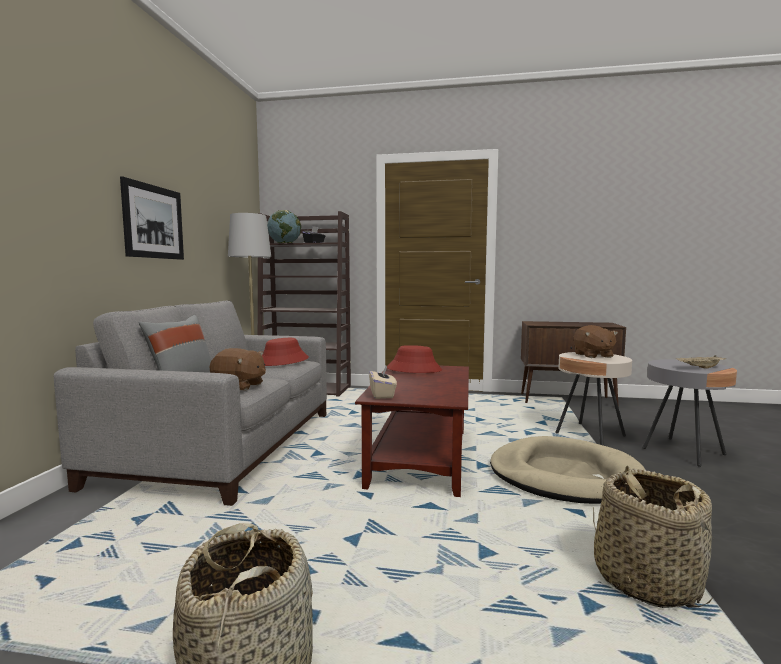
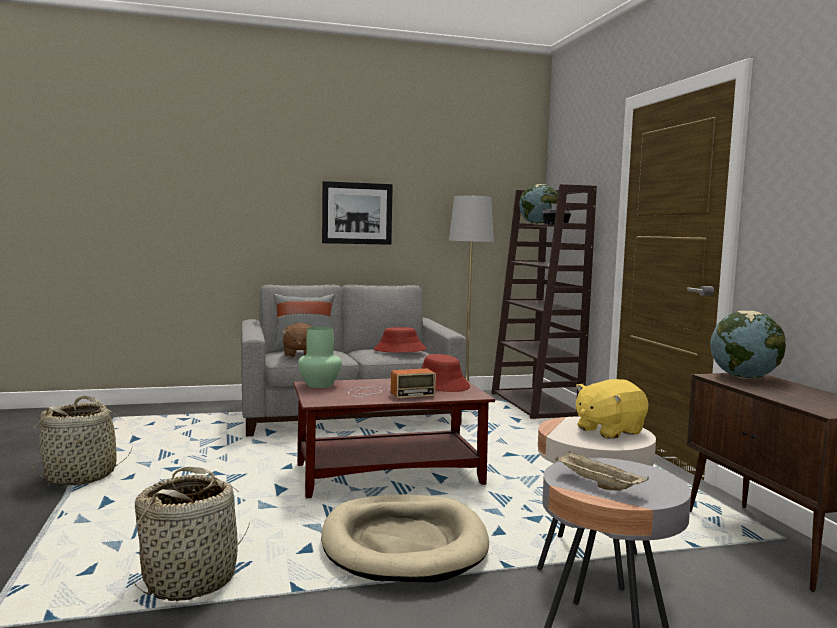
camera: 65 degrees right, 0 degrees up
beige tissue box [369,366,397,399] -> green vase [298,327,342,388]
brown plush toy [573,325,618,358] -> yellow plush toy [576,379,649,439]
none -> radio [348,369,436,398]
none -> globe [710,311,786,379]

